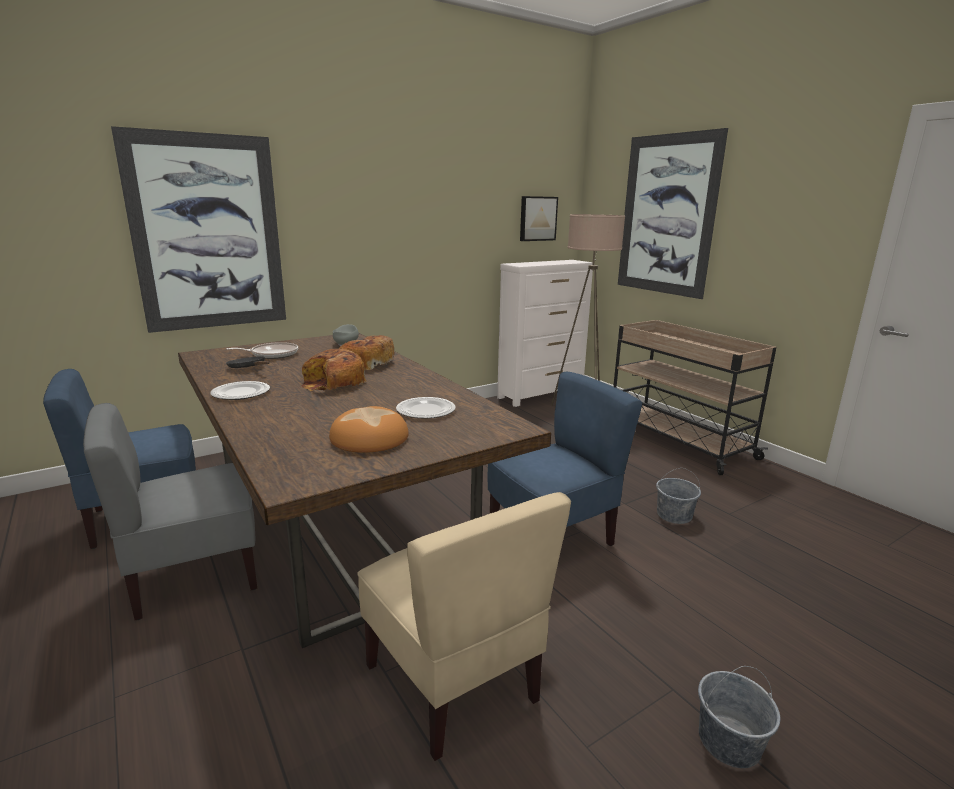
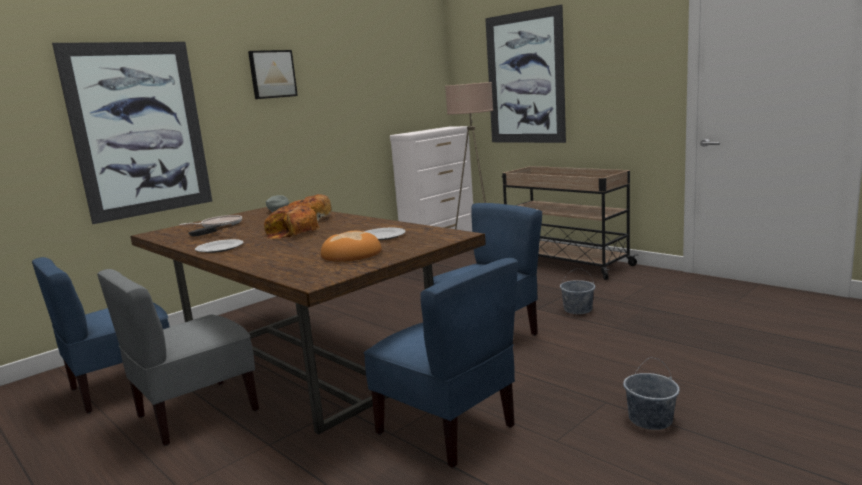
camera: 10 degrees left, 5 degrees down
beige chair [357,492,571,761] -> blue chair [364,257,518,468]
picture [520,196,558,241] -> picture moved to [248,50,298,99]

